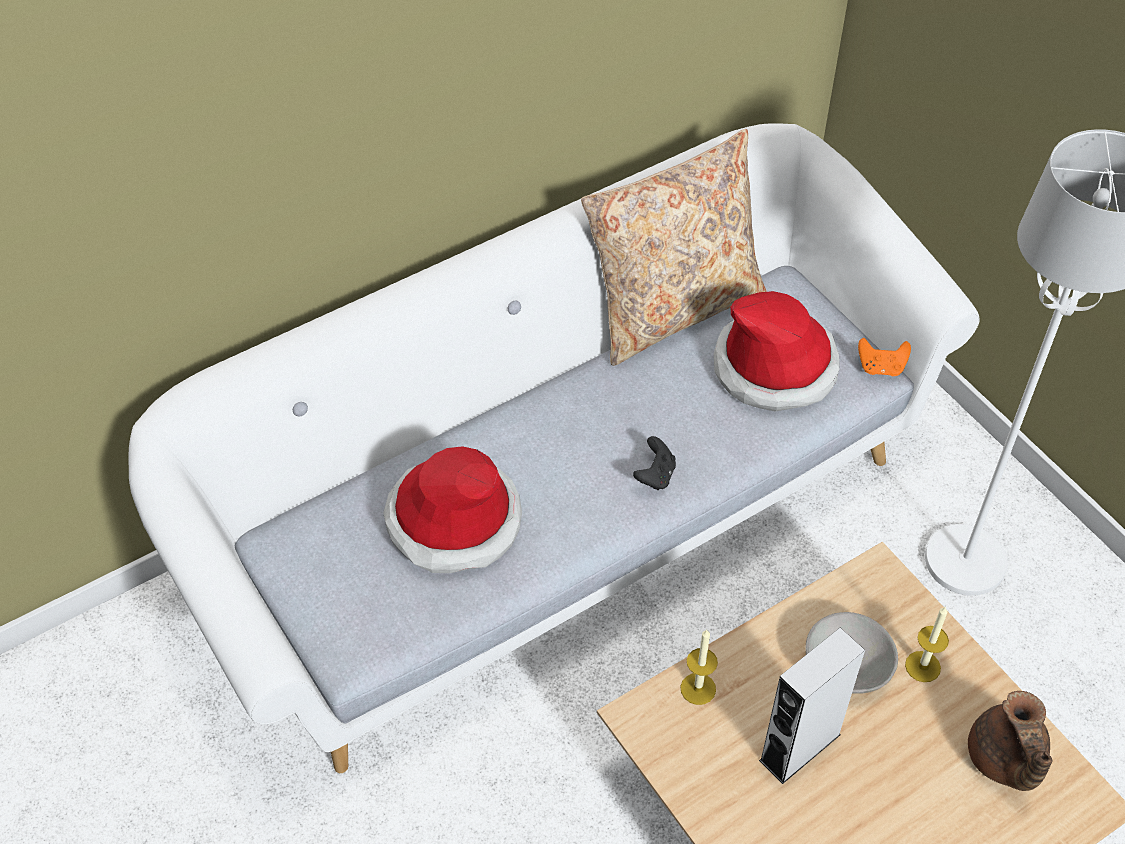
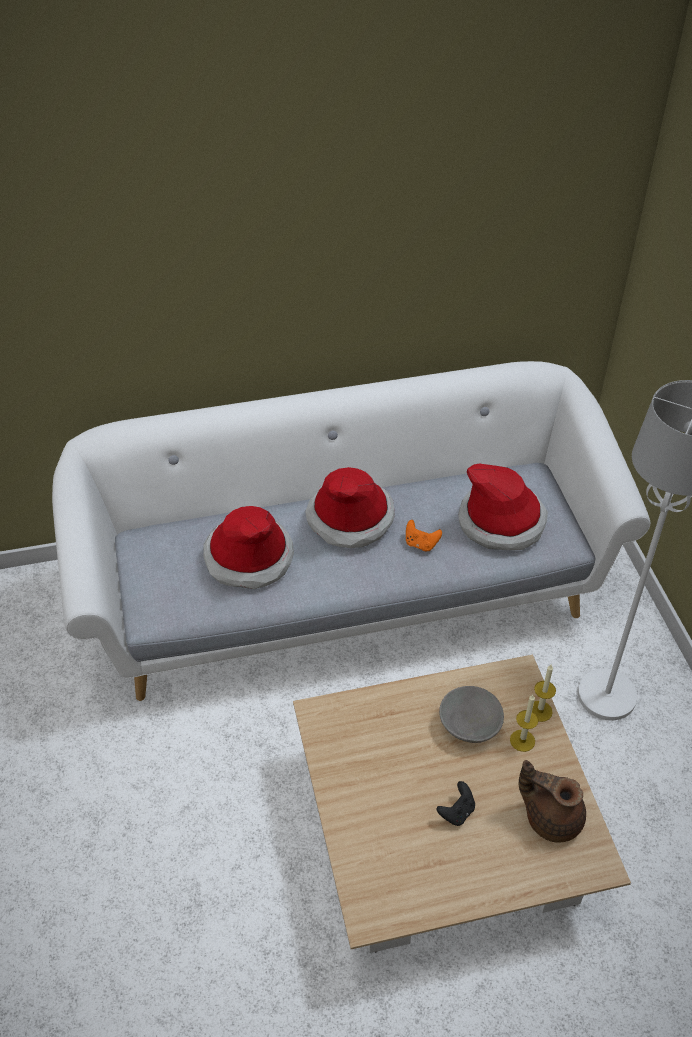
camera: 20 degrees right, 5 degrees down
beige pillow [581,129,767,366] -> none
black game controller [633,436,676,490] -> black game controller moved to [437,781,475,826]
candle [680,630,718,705] -> candle moved to [532,665,556,722]
grey speaker [759,628,865,784] -> none
orange game controller [858,338,911,376] -> orange game controller moved to [406,520,442,551]
brown teapot [968,691,1052,791] -> brown teapot turned 105 degrees clockwise [519,760,586,843]
none -> hat [305,467,395,548]

